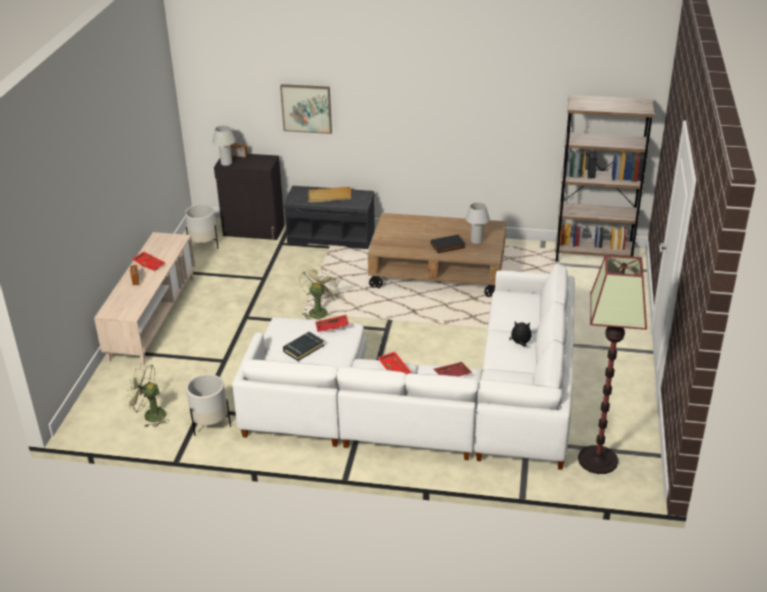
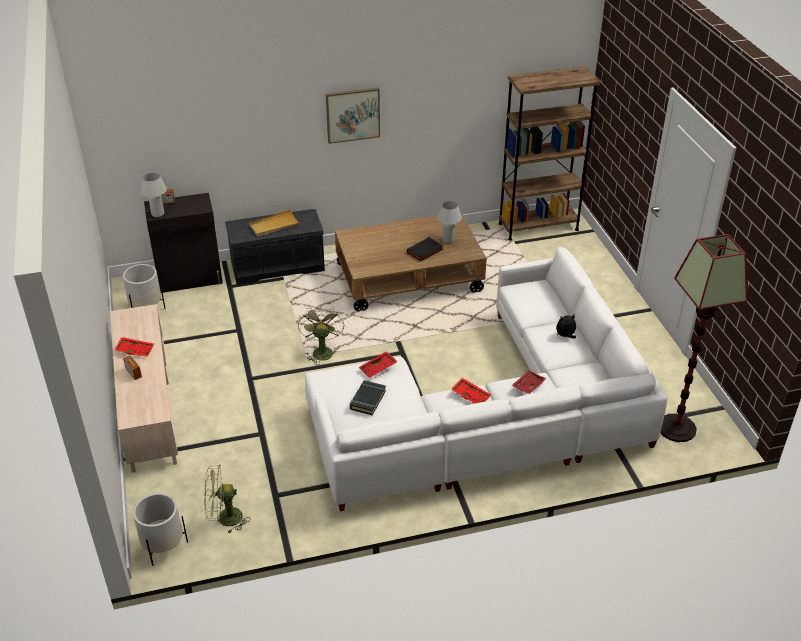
camera: 25 degrees left, 5 degrees up
white planter [186,374,231,436] -> white planter moved to [133,493,188,566]
picture [280,84,332,134] -> picture moved to [326,87,380,144]

